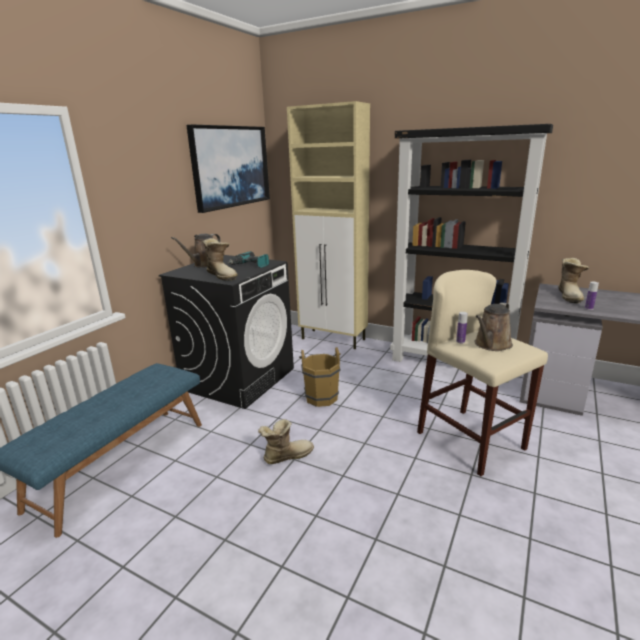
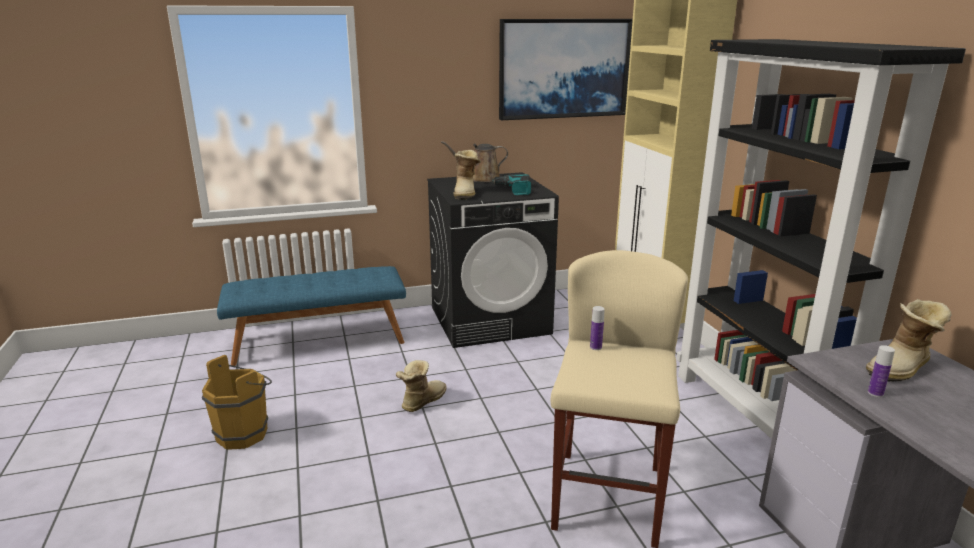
camera: 45 degrees right, 0 degrees up
boot [258,419,314,464] -> boot turned 75 degrees counterclockwise [396,360,447,412]
brown bucket [299,347,341,407] -> brown bucket moved to [202,355,272,450]
brown watering can [475,302,513,351] -> none

